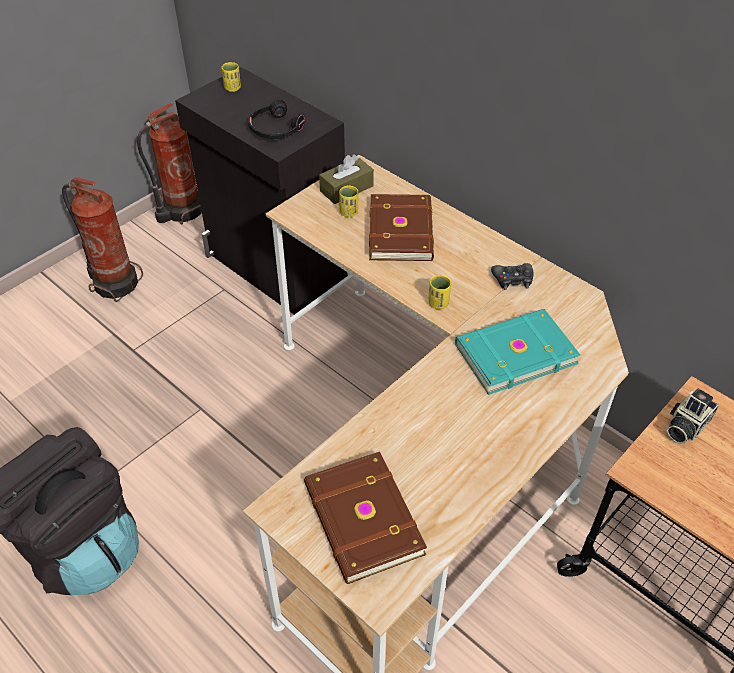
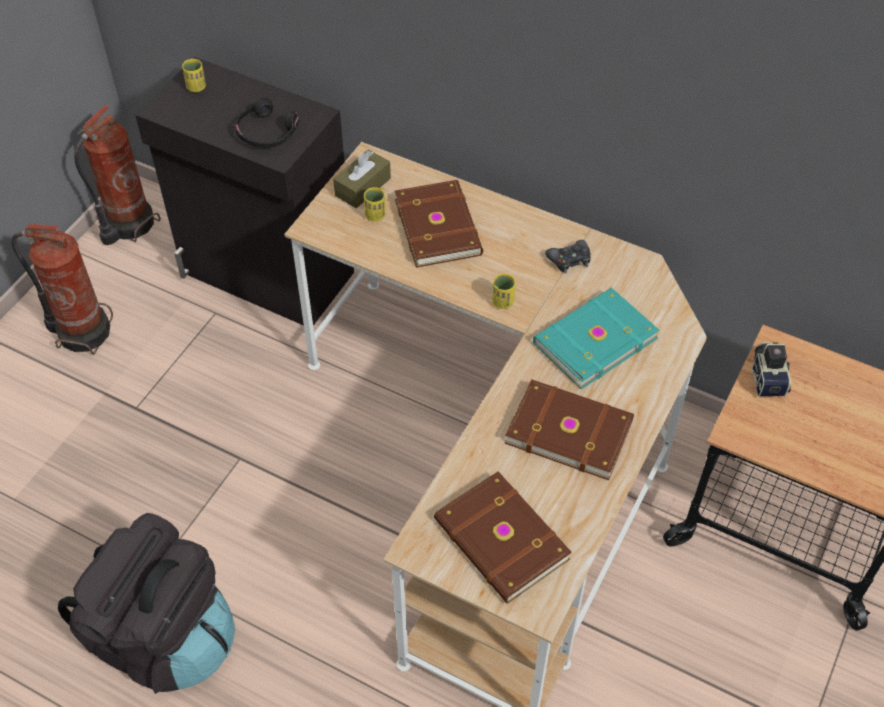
camera: 15 degrees left, 5 degrees up
camera [667,388,719,444] -> camera turned 150 degrees clockwise [752,342,791,397]
none -> brown book [504,380,634,480]

